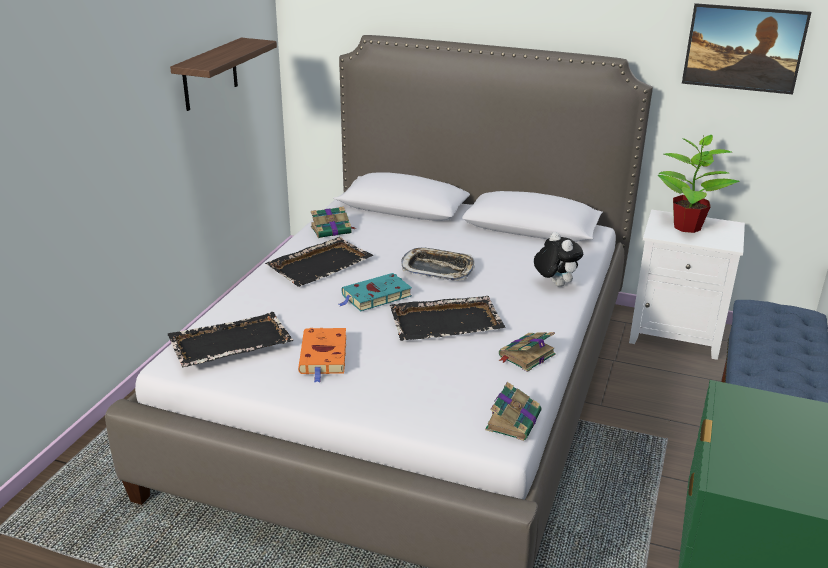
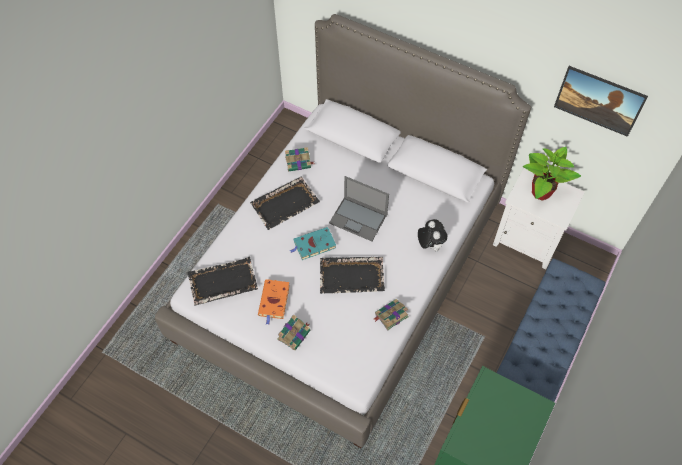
camera: 10 degrees right, 30 degrees up
shelf [170,38,277,111] -> none
tray [401,248,475,281] -> laptop [329,176,389,241]
book [485,382,541,441] -> book moved to [277,314,310,350]

